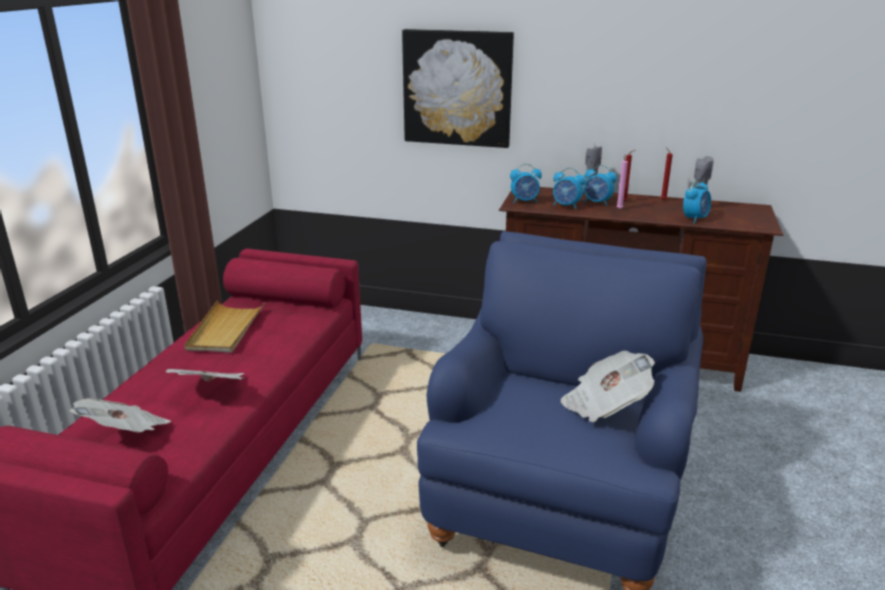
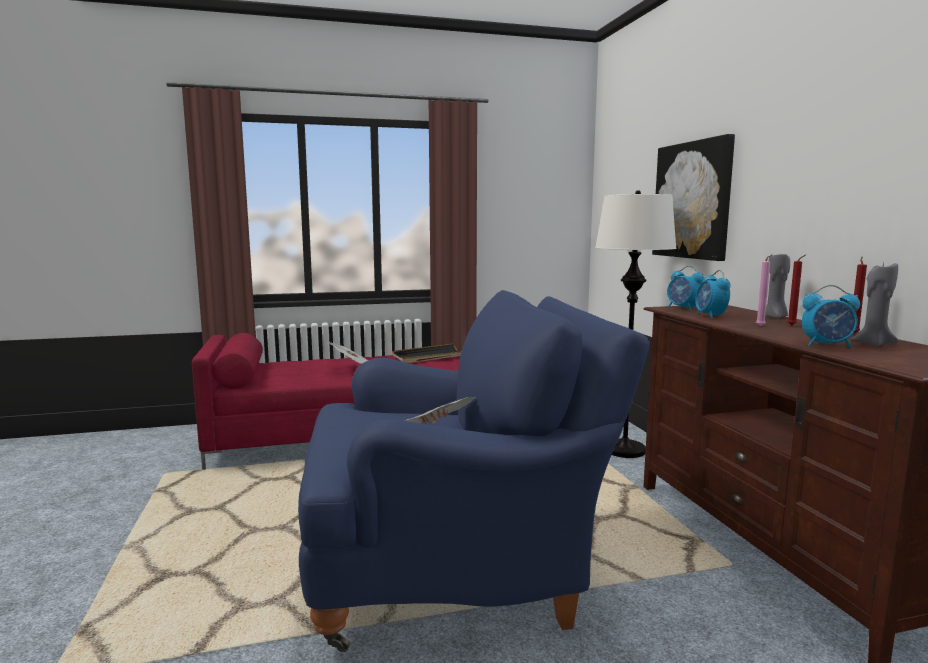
camera: 60 degrees right, 15 degrees down
newspaper [69,398,171,433] -> none
beige tray [184,300,265,353] -> black tray [392,344,462,363]
alarm clock [584,165,617,206] -> none
none -> white floor lamp [595,190,677,458]

